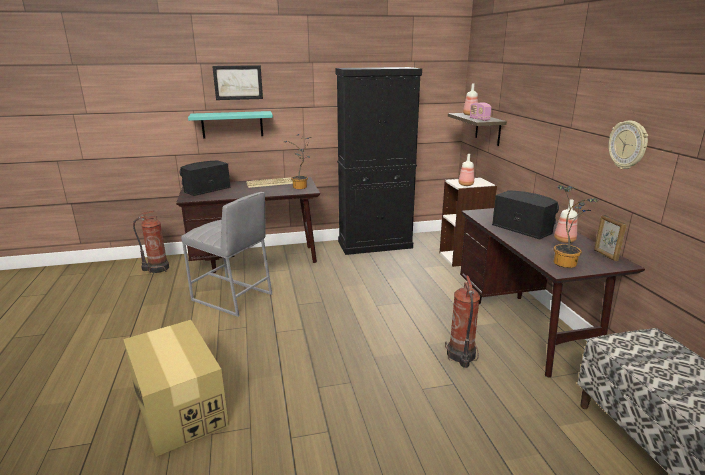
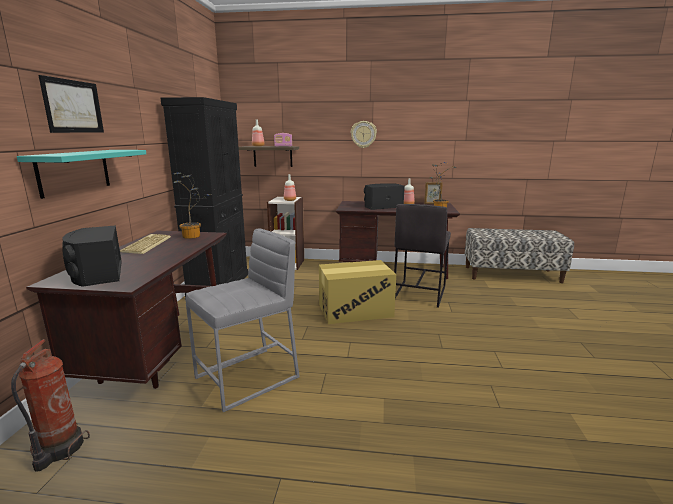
camera: 70 degrees left, 5 degrees down
cardboard box [123,320,229,457] -> cardboard box moved to [319,260,396,324]
fire extinguisher [445,275,480,368] -> grey stool [394,204,451,308]
wall clock [608,121,648,169] -> wall clock moved to [351,121,377,148]

